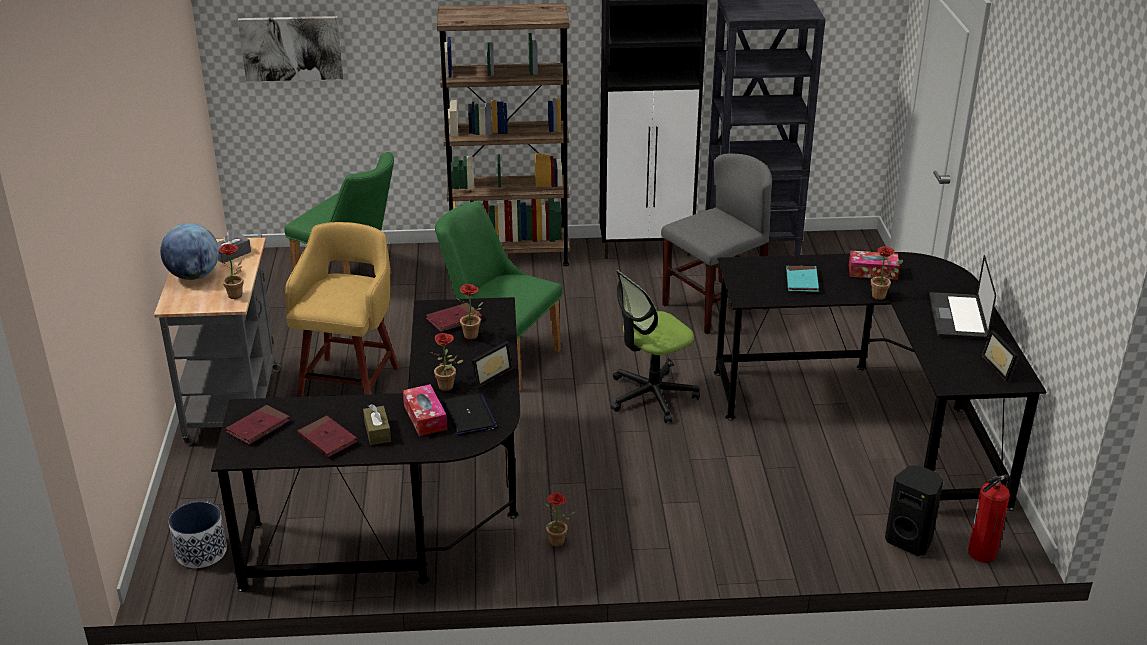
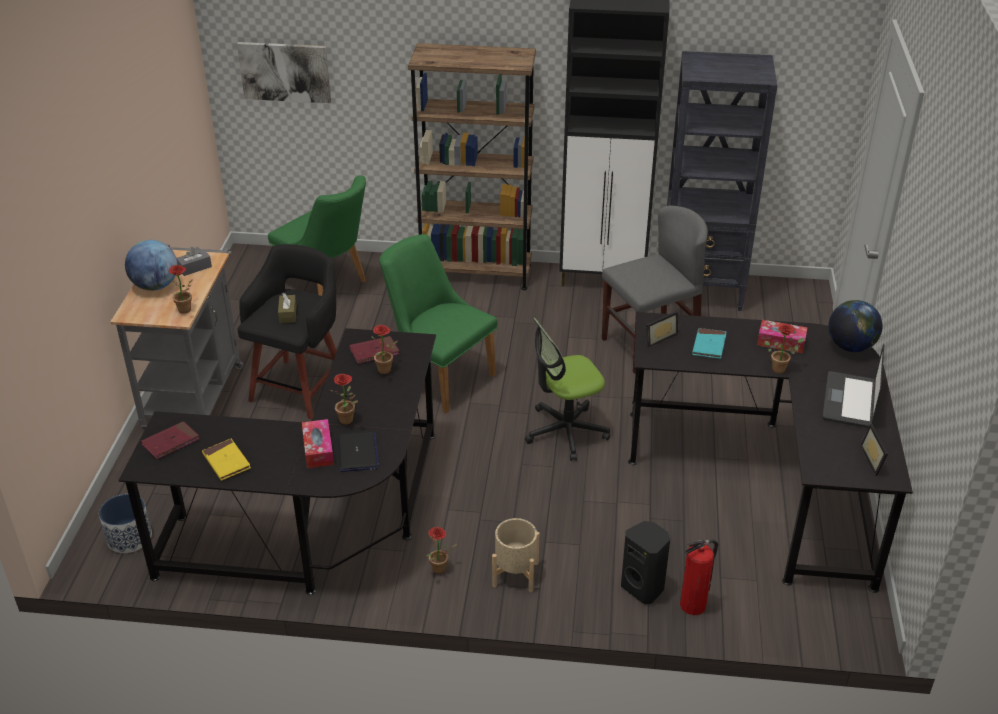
camera: 10 degrees right, 5 degrees up
yellow stool [285,222,399,397] -> black stool [237,244,337,419]
red book [297,415,358,457] -> yellow book [202,439,251,481]
brown tissue box [363,404,391,445] -> brown tissue box moved to [278,293,297,323]
picture frame [472,341,512,388] -> picture frame moved to [646,311,678,348]
black speaker [885,465,944,556] -> black speaker moved to [621,521,670,604]
fire extinguisher [968,474,1011,563] -> fire extinguisher moved to [680,539,718,615]
none -> beige planter [492,518,539,592]
none -> globe [828,300,882,352]

